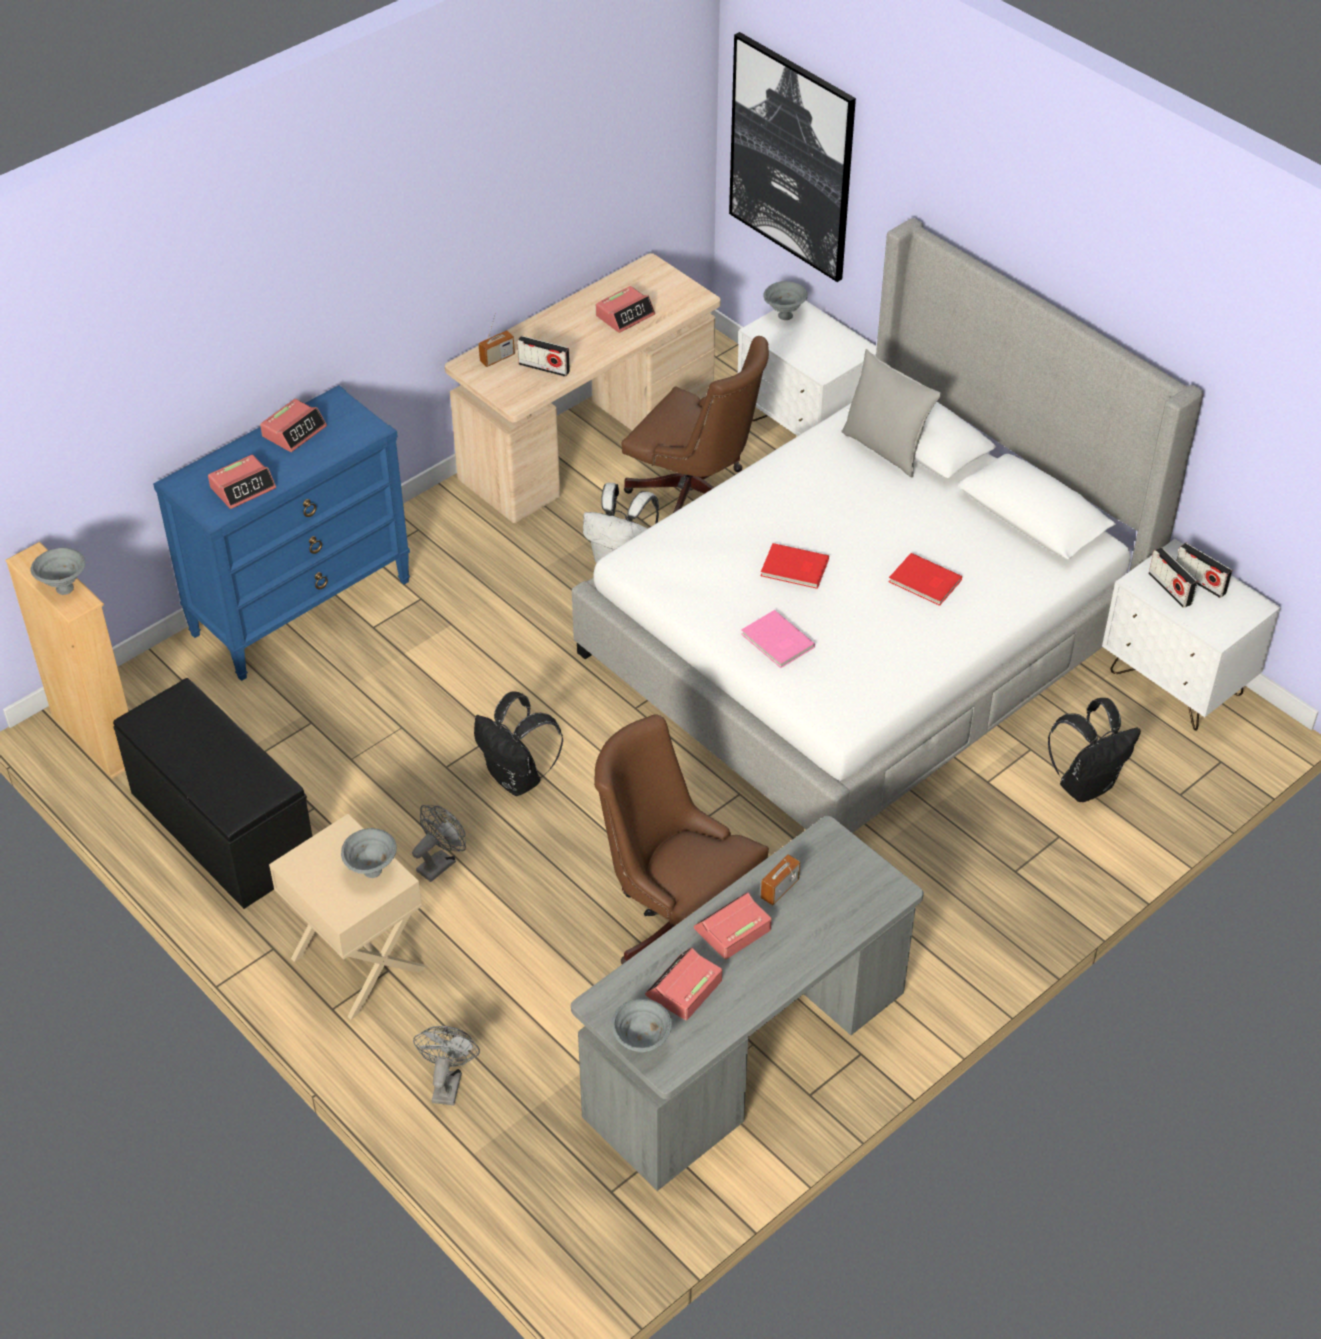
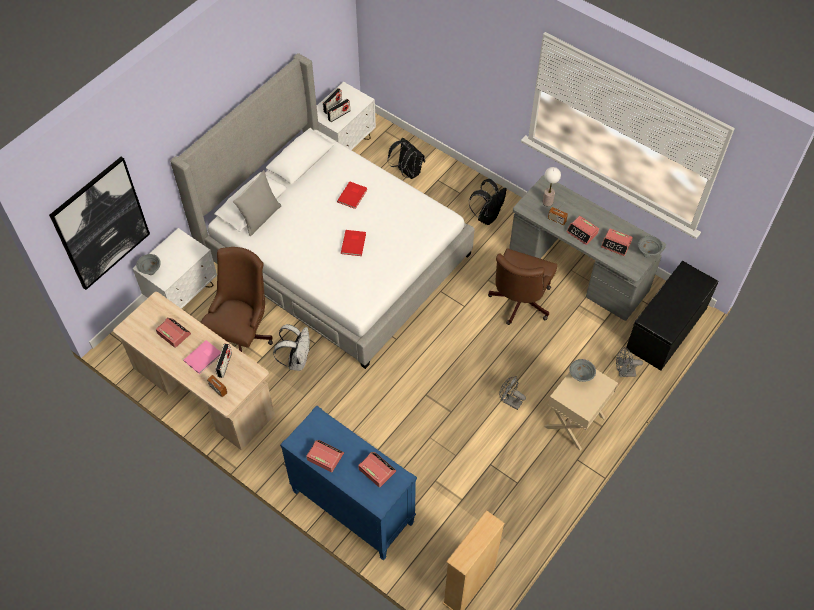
camera: 100 degrees left, 10 degrees up
grey bowl [31,548,86,595] -> none
black bench [113,678,312,909] -> black bench moved to [626,261,718,371]
black backpack [474,691,563,796] -> black backpack moved to [469,179,507,225]
pink book [741,610,815,668] -> pink book moved to [183,340,221,375]
none -> table lamp [543,167,561,206]

